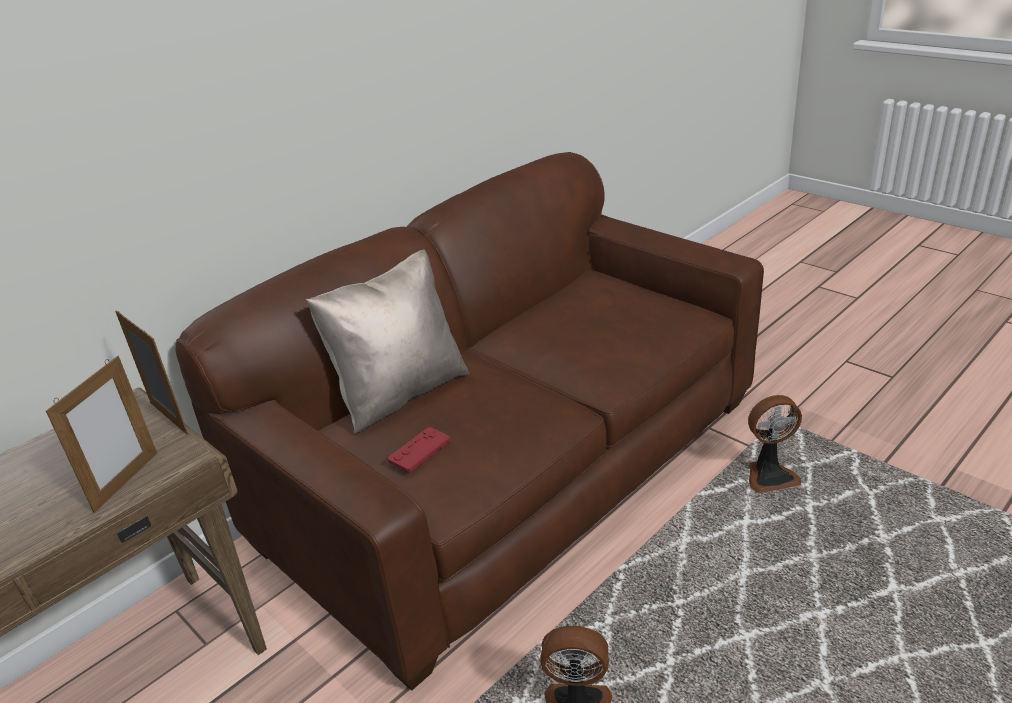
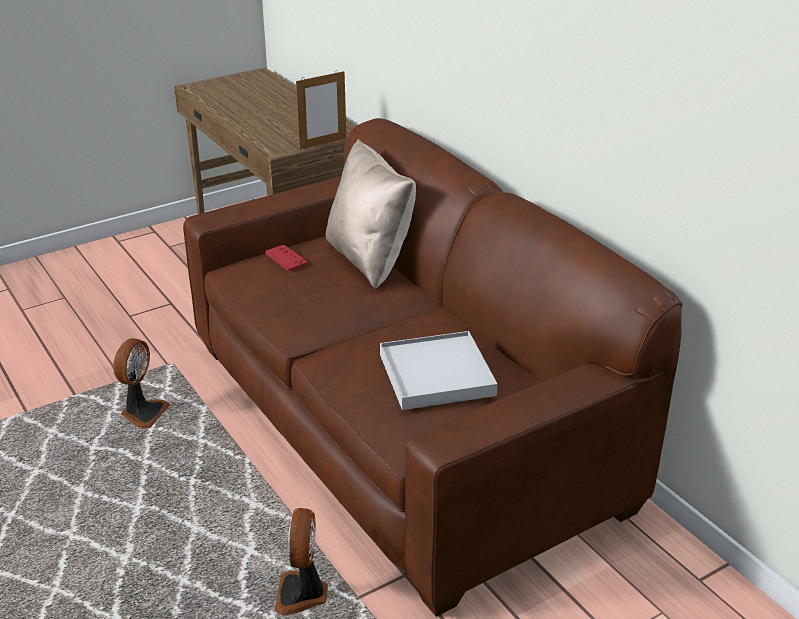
camera: 100 degrees right, 0 degrees up
picture frame [46,356,157,513] -> none
none -> white tray [380,331,497,410]

